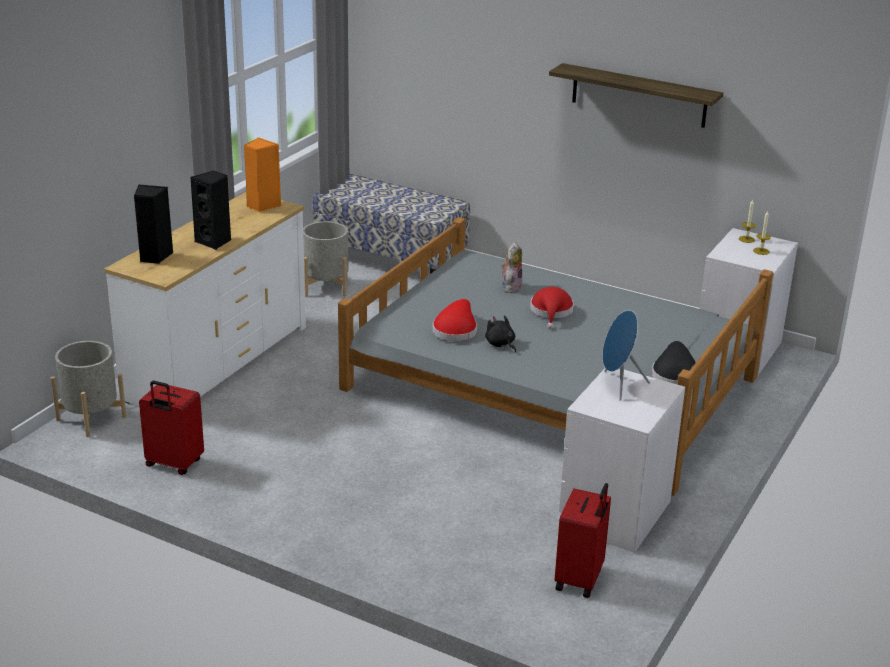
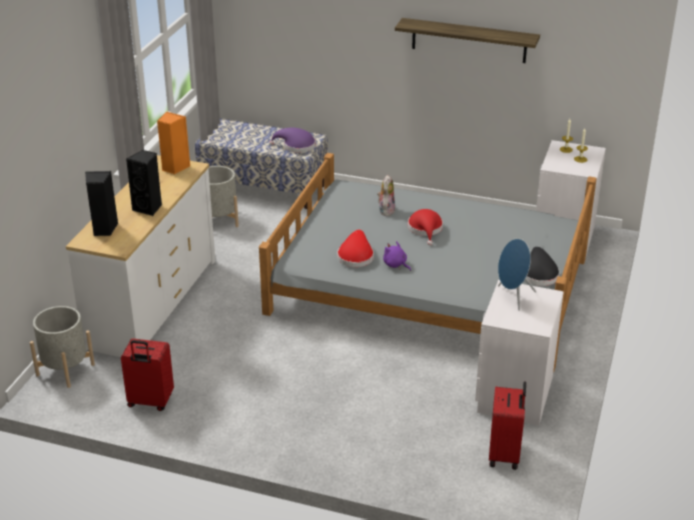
camera: 10 degrees left, 5 degrees up
black plush toy [485,315,516,352] -> purple plush toy [383,241,411,271]
none -> purple hat [269,128,316,153]

